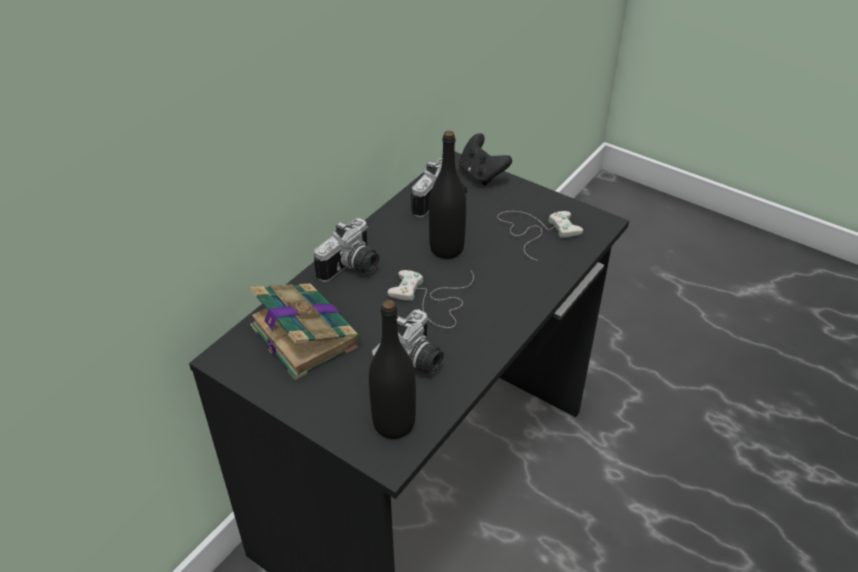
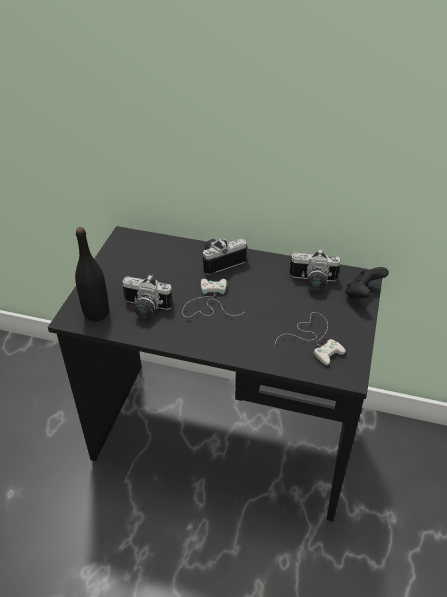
camera: 70 degrees right, 0 degrees up
book [250,283,361,380] -> none
camera [314,218,379,282] -> camera turned 135 degrees clockwise [202,238,248,275]
black bottle [429,131,466,259] -> none

